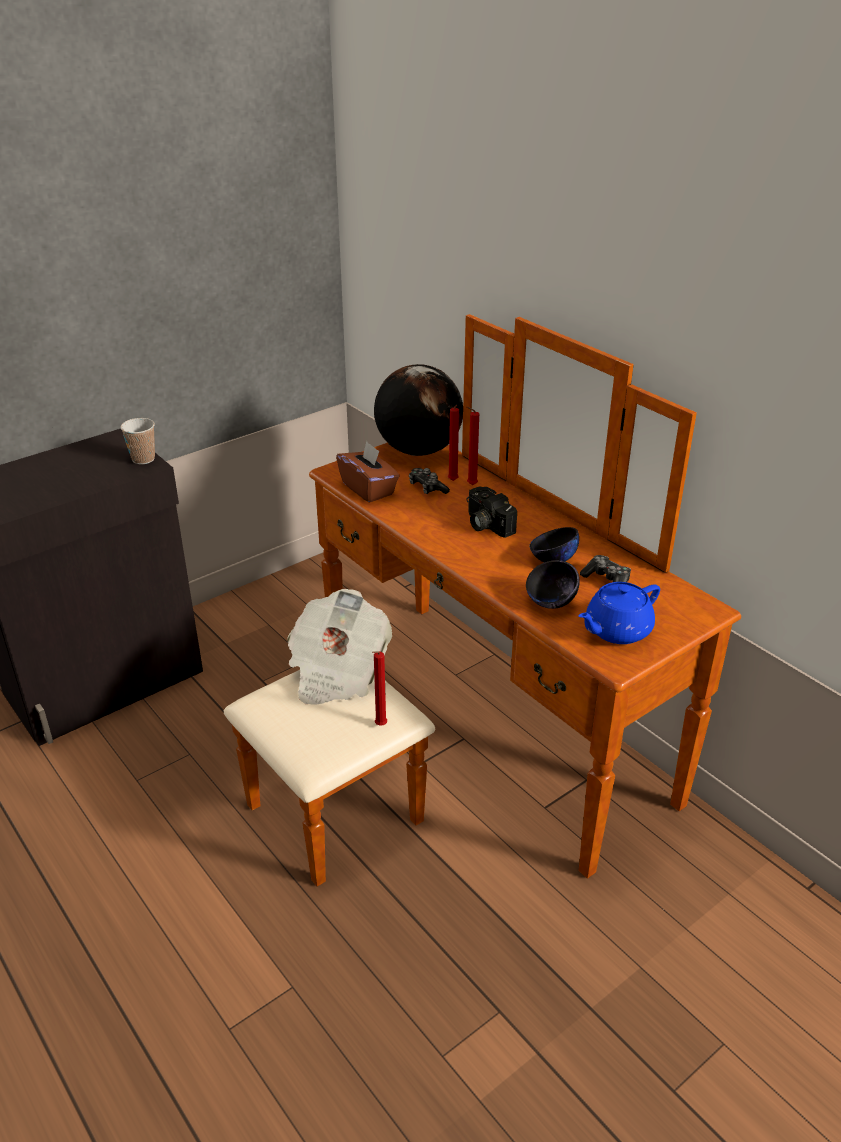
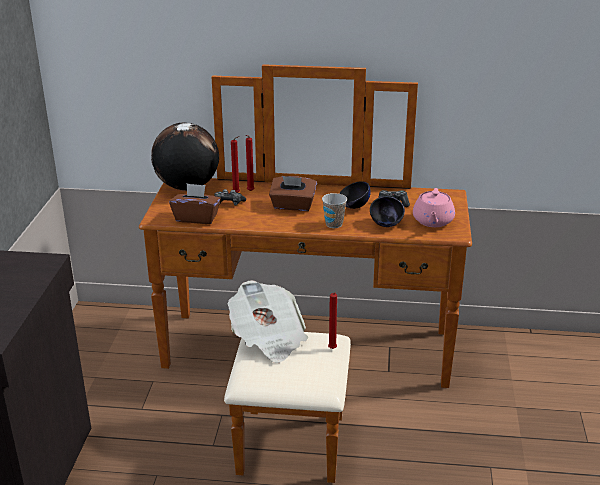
camera: 45 degrees left, 5 degrees down
cup [120,418,155,464] -> cup moved to [322,193,347,228]
camera [467,486,517,538] -> brown tissue box [269,176,317,211]
blue teapot [578,582,660,644] -> pink teapot [413,188,455,227]

